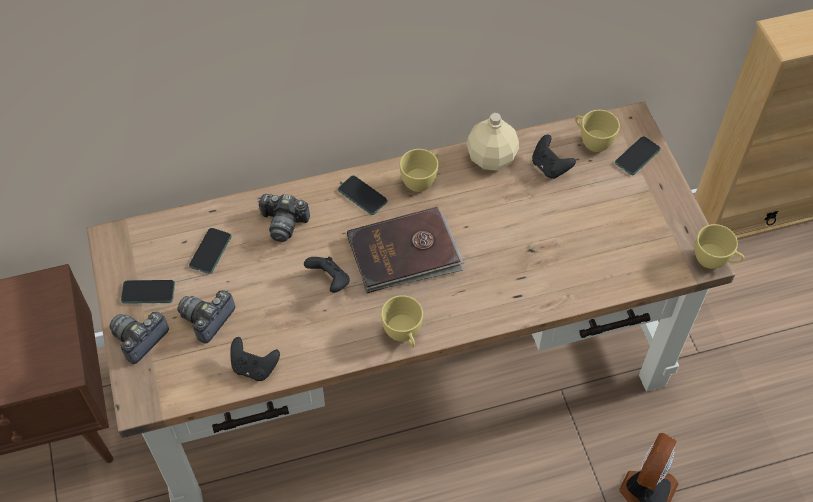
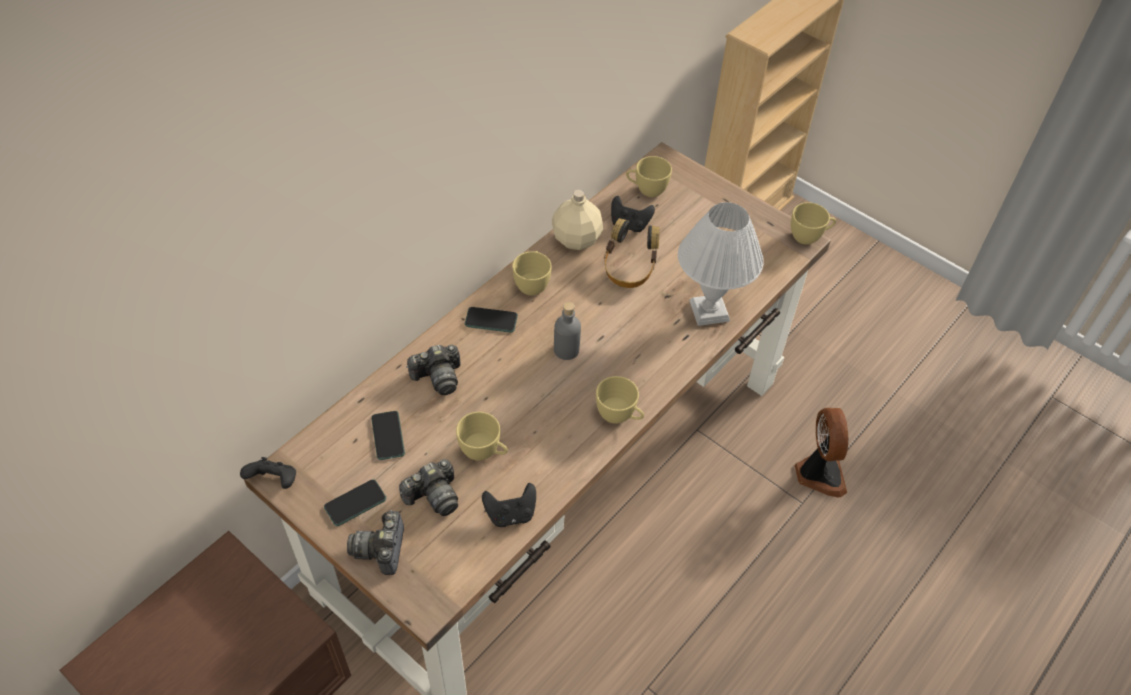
camera: 35 degrees left, 5 degrees down
camera [177,290,235,344] -> camera turned 120 degrees counterclockwise [399,459,458,516]
black game controller [304,257,350,293] -> black game controller moved to [240,457,296,489]
brown book [347,207,464,293] -> grey bottle [554,302,581,360]
phone [615,136,661,175] -> none
none -> yellow cup [456,412,508,461]
none -> headphones [604,218,660,288]
none -> white table lamp [678,202,764,326]

